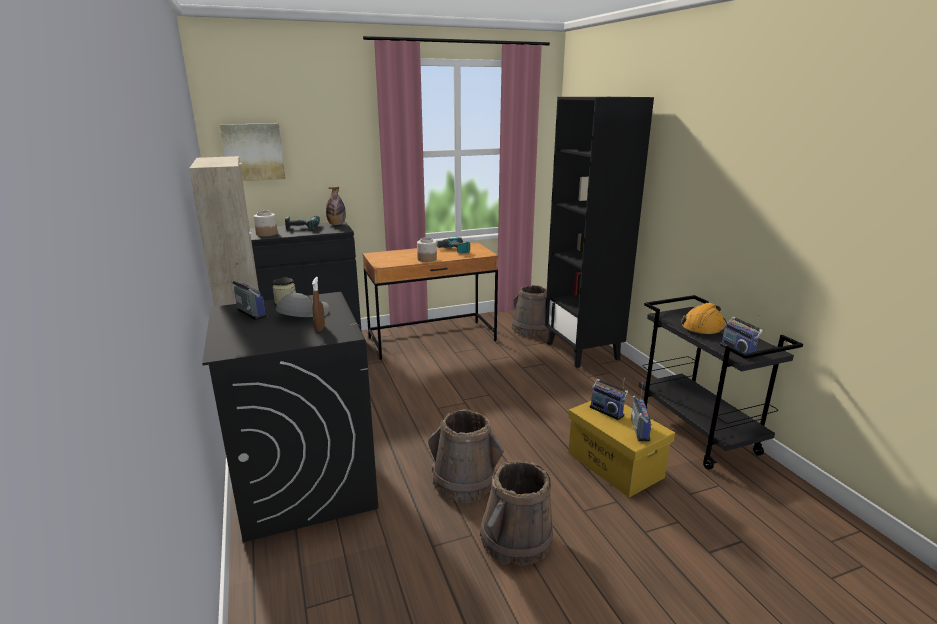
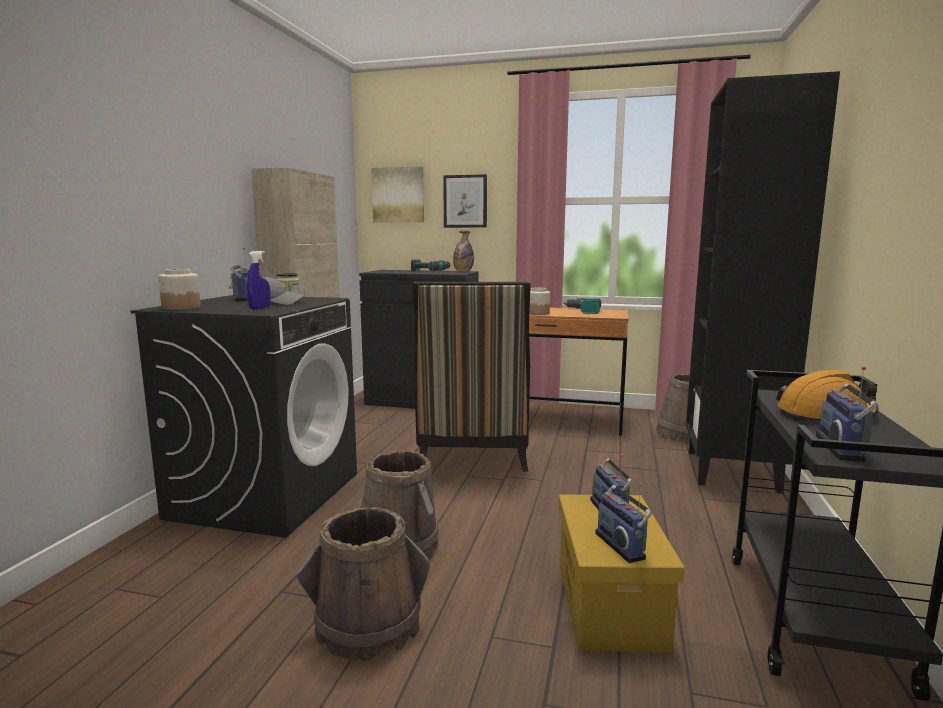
camera: 35 degrees right, 10 degrees down
jar [254,211,278,237] -> jar moved to [158,269,201,310]
brown spray bottle [312,277,325,332] -> blue spray bottle [247,251,271,309]
radio [631,382,651,442] -> radio turned 120 degrees clockwise [595,483,652,563]
none -> chair [413,282,531,472]
none -> picture [443,174,487,228]

